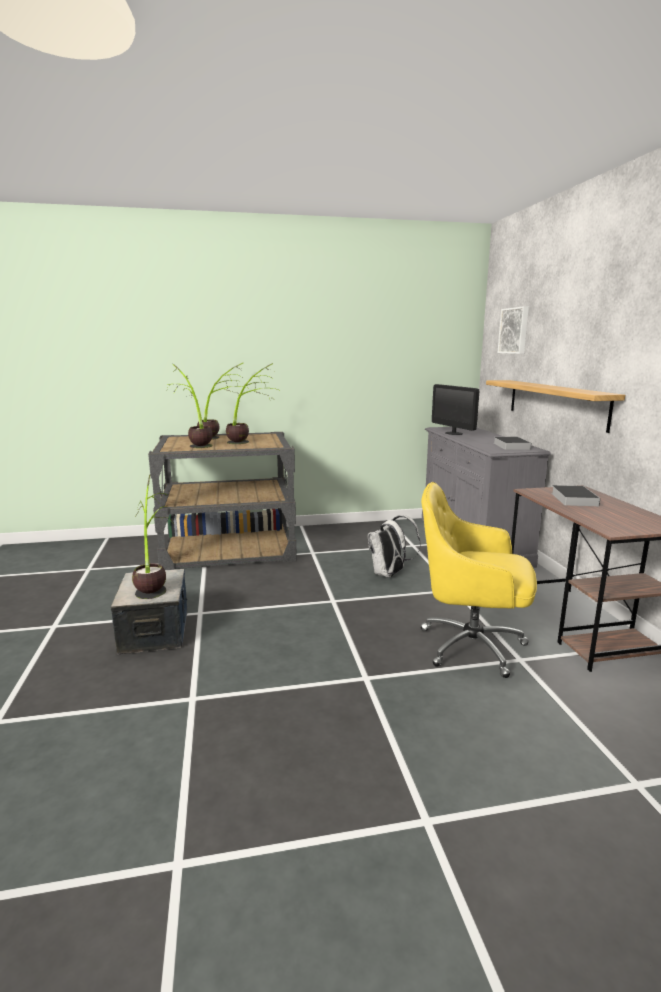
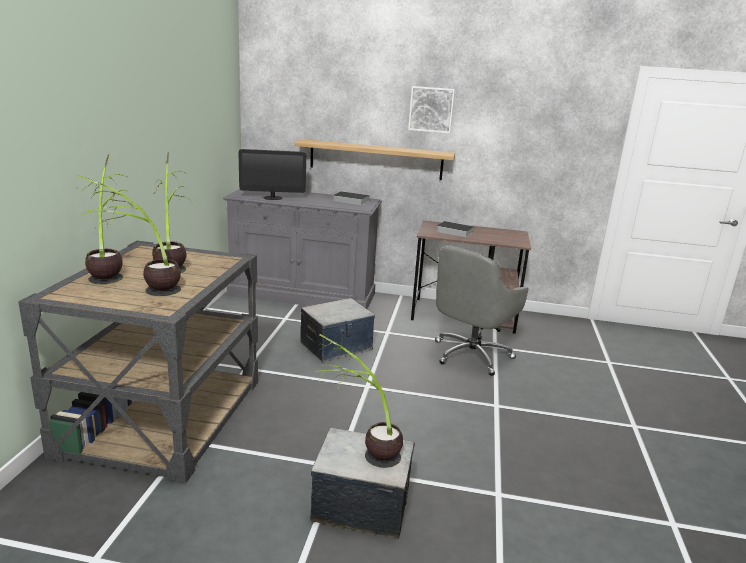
camera: 70 degrees left, 5 degrees up
white backpack [368,515,421,578] -> storage box [301,298,375,362]
yellow office chair [421,482,537,678] -> grey office chair [435,245,528,376]
picture [498,306,529,354] -> picture moved to [408,86,455,133]

